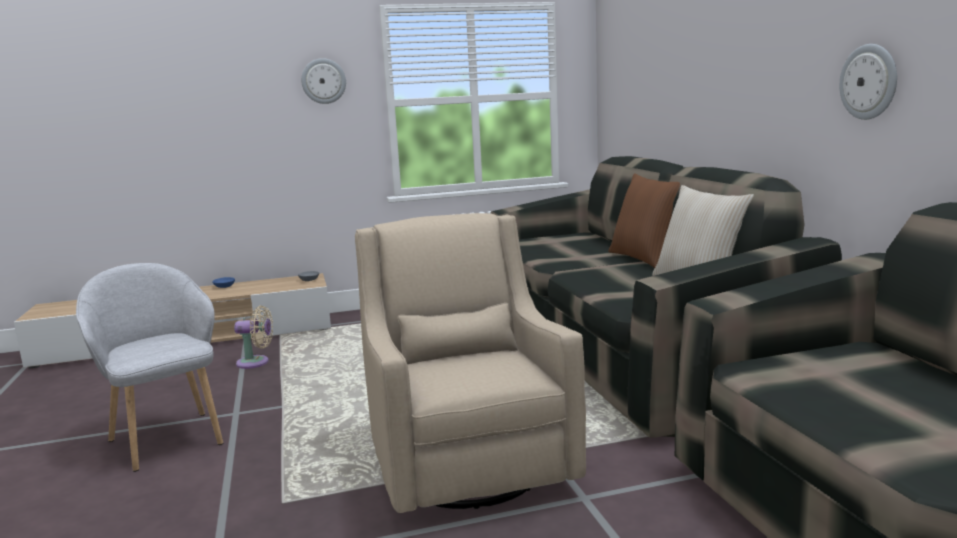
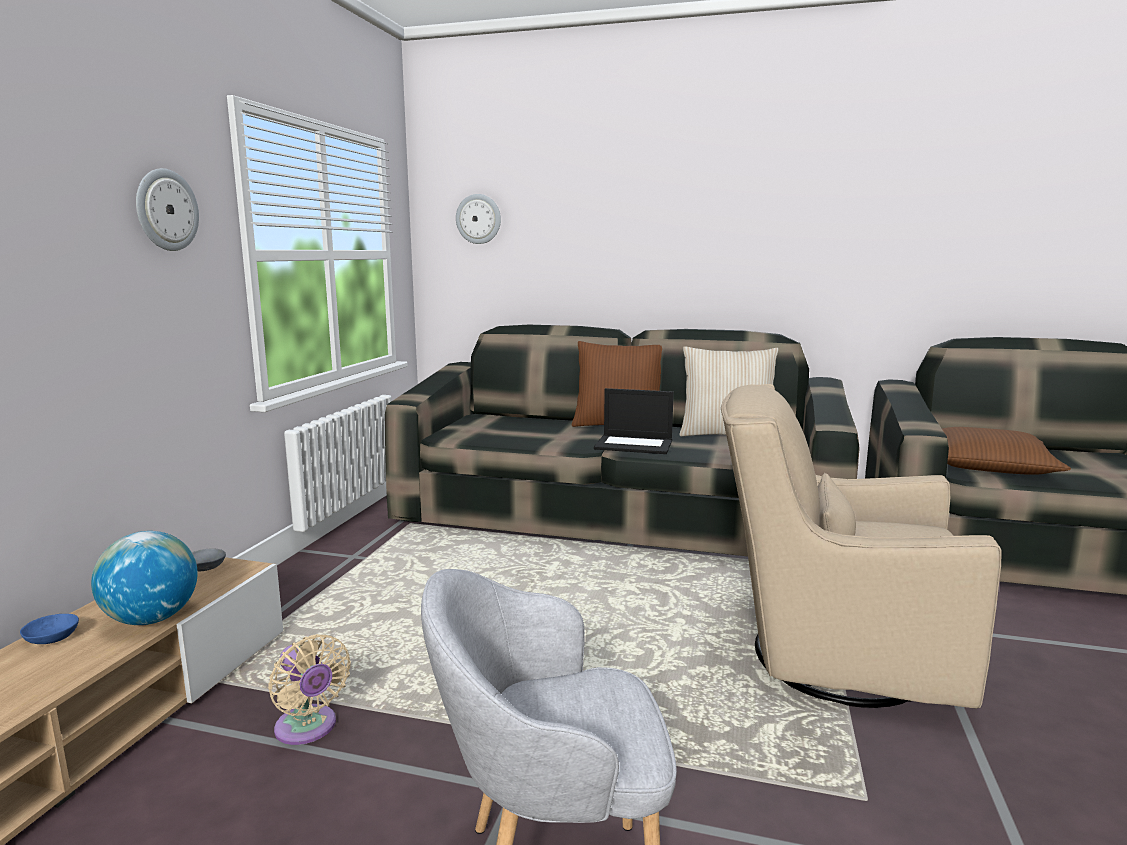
camera: 60 degrees left, 0 degrees up
beige fan [234,306,273,369] -> beige fan turned 105 degrees clockwise [268,634,351,745]
wall clock [839,44,897,120] -> wall clock moved to [456,194,501,244]
none -> globe [91,531,198,625]
none -> laptop [594,388,674,454]
none -> brown pillow [942,427,1071,475]

